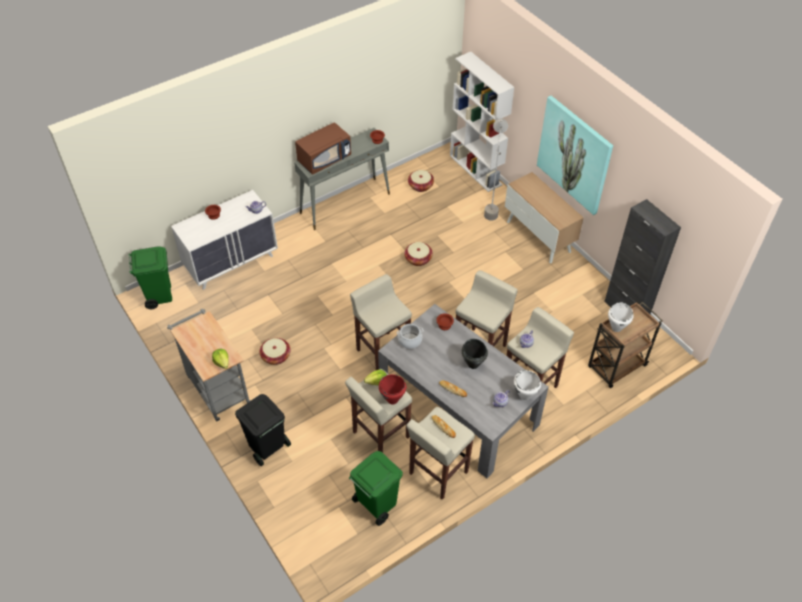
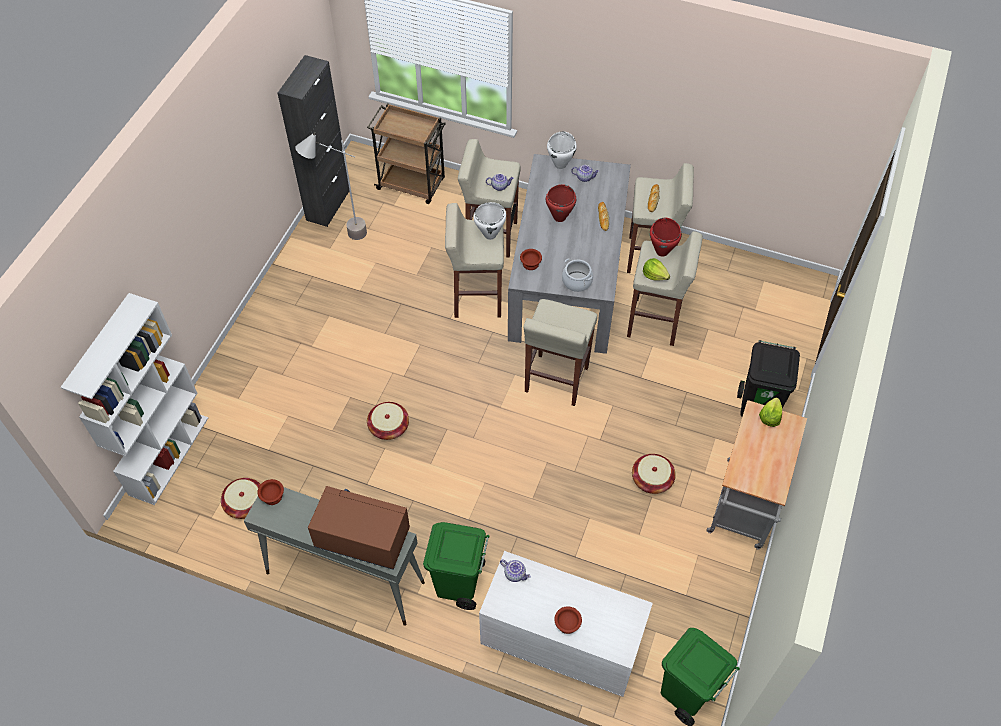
camera: 125 degrees left, 5 degrees up
green trash can [349,451,403,526] -> green trash can moved to [423,522,489,610]
black cooking pot [462,339,488,369] -> red cooking pot [546,184,576,222]
grey floor lamp [484,119,508,221] -> grey floor lamp moved to [295,132,367,240]
cabinet [505,172,584,264] -> none
picture [537,96,613,215] -> none
white cooking pot [608,302,634,332] -> white cooking pot moved to [473,202,506,240]

